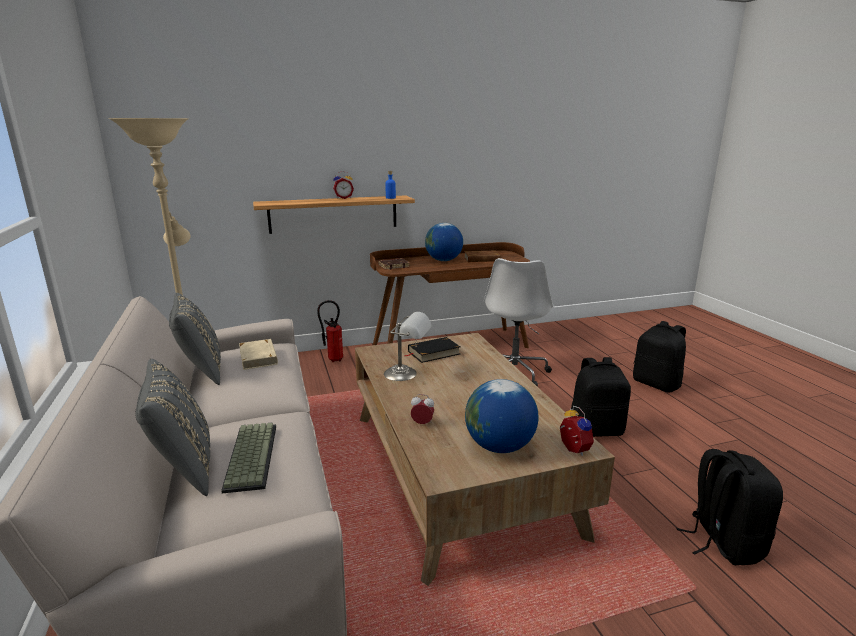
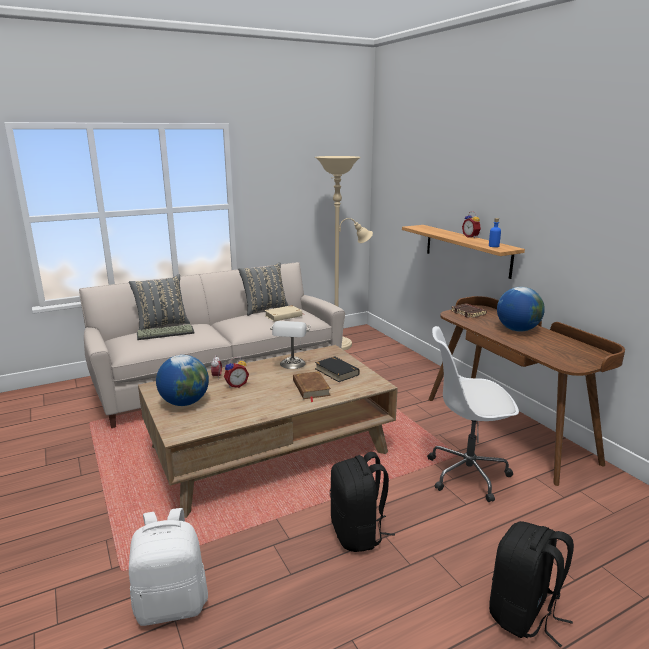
camera: 80 degrees right, 0 degrees up
fire extinguisher [317,300,343,362] -> none
brown book [464,251,501,262] -> brown book moved to [293,371,331,402]
alarm clock [560,406,594,456] -> alarm clock moved to [224,357,249,388]
black backpack [676,449,783,565] -> white backpack [129,508,208,626]

